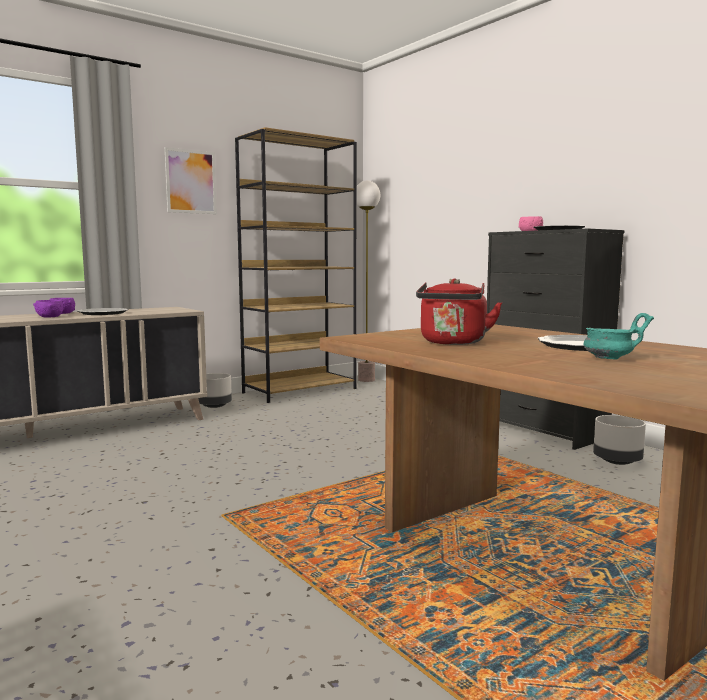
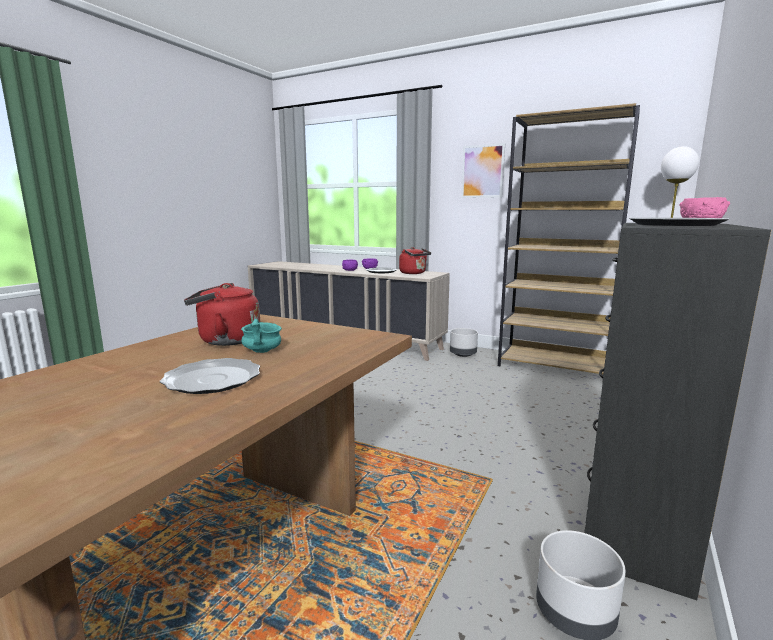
camera: 65 degrees right, 5 degrees up
turquoise bowl [584,313,654,360] -> turquoise bowl moved to [241,319,282,353]
none -> red kettle [399,247,431,274]

